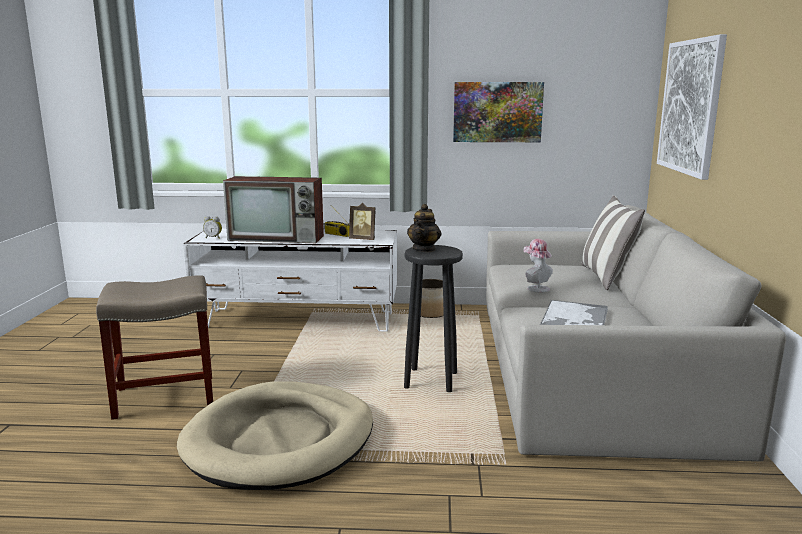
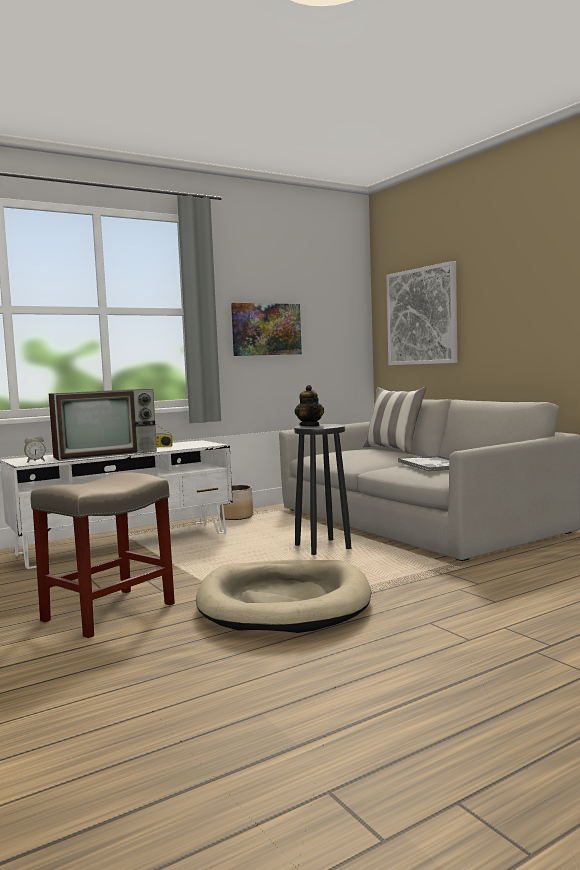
camera: 35 degrees left, 10 degrees down
picture frame [349,203,375,240] -> none
hat [523,239,553,293] -> none

